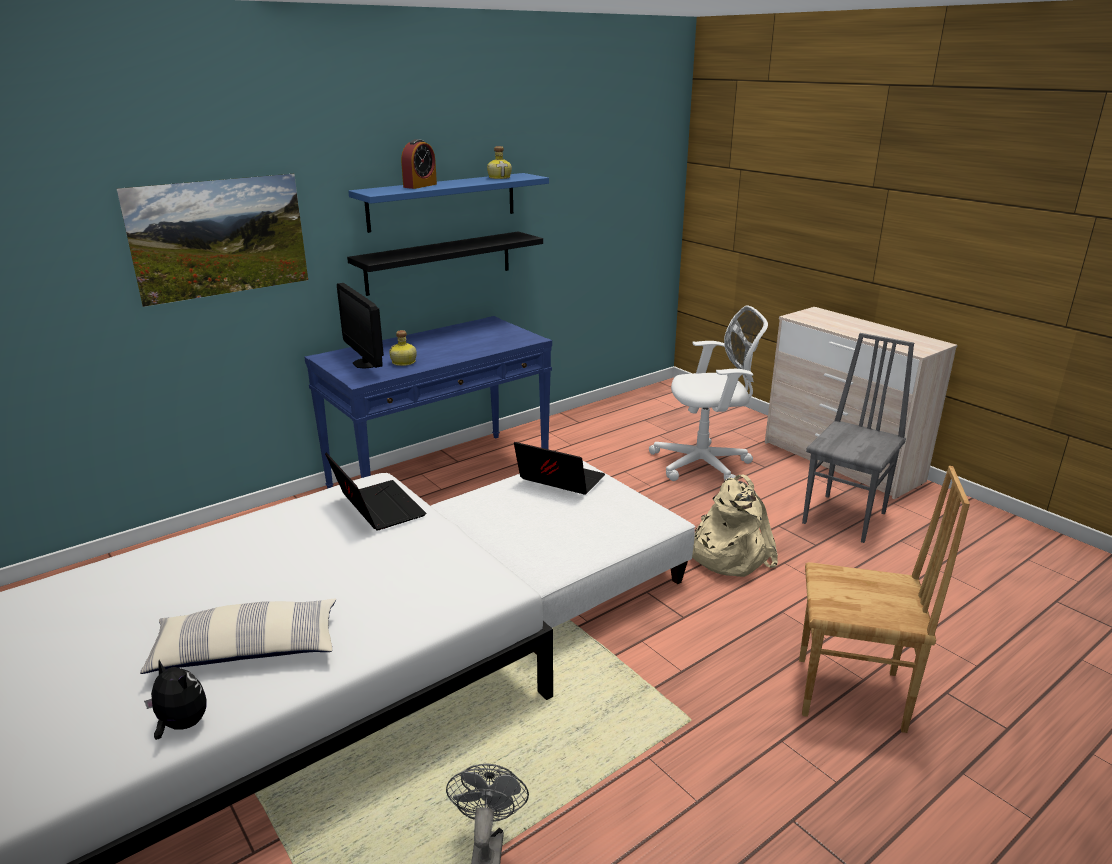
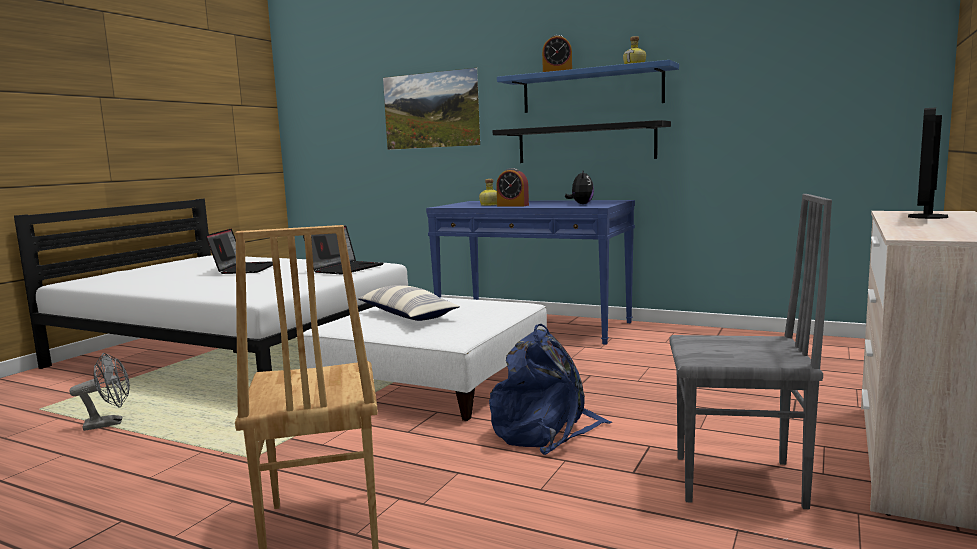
camera: 65 degrees right, 15 degrees down
pillow [140,599,336,674] -> pillow moved to [358,285,460,321]
plush toy [144,660,206,740] -> plush toy moved to [565,171,594,204]
monitor [337,283,384,369] -> monitor moved to [908,107,948,219]
laptop [514,442,605,495] -> laptop moved to [205,229,273,274]
white office chair [649,305,768,481] -> none
beige backpack [692,474,778,577] -> blue backpack [489,324,612,455]
none -> alarm clock [496,168,529,206]

